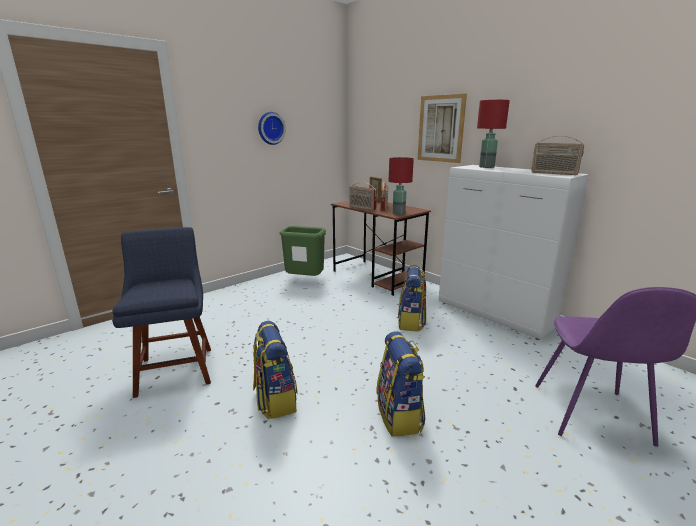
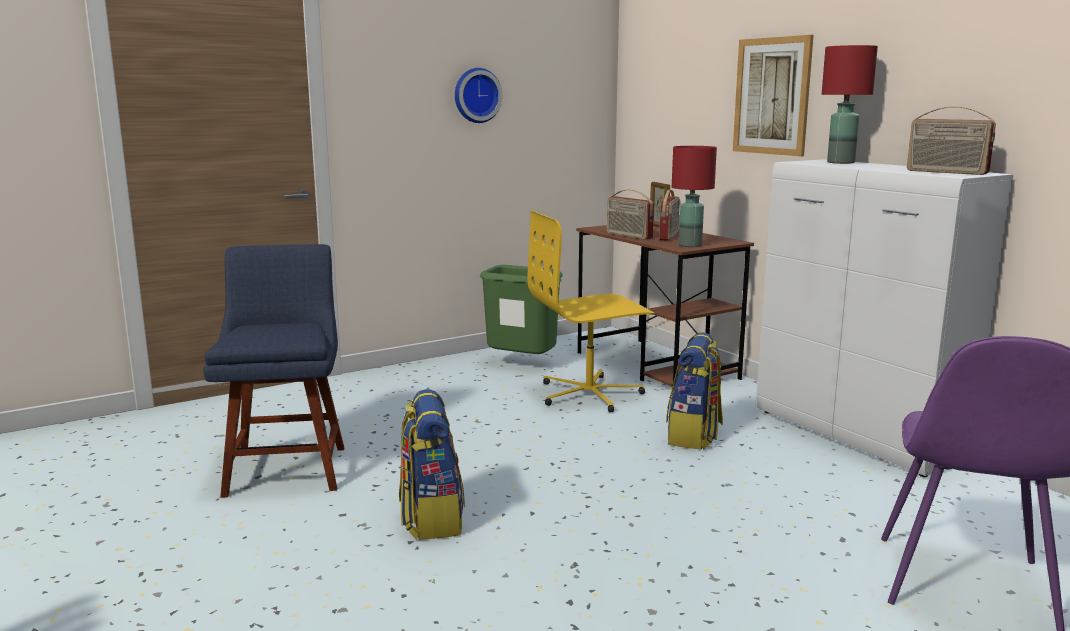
camera: 10 degrees right, 5 degrees down
backpack [376,331,426,437] -> none
none -> yellow office chair [528,211,654,412]

